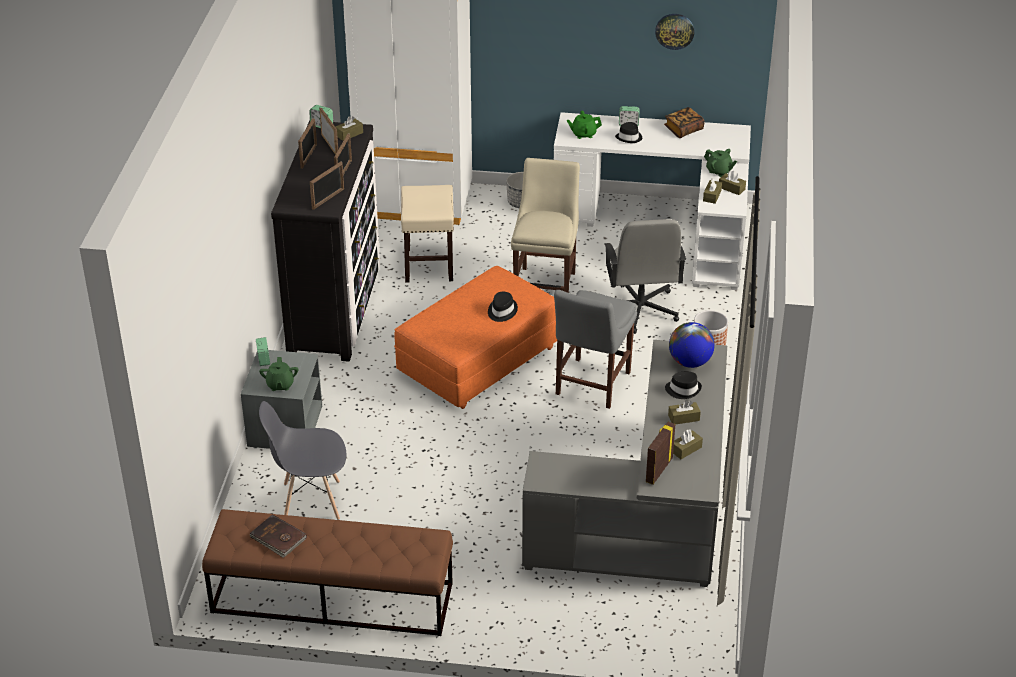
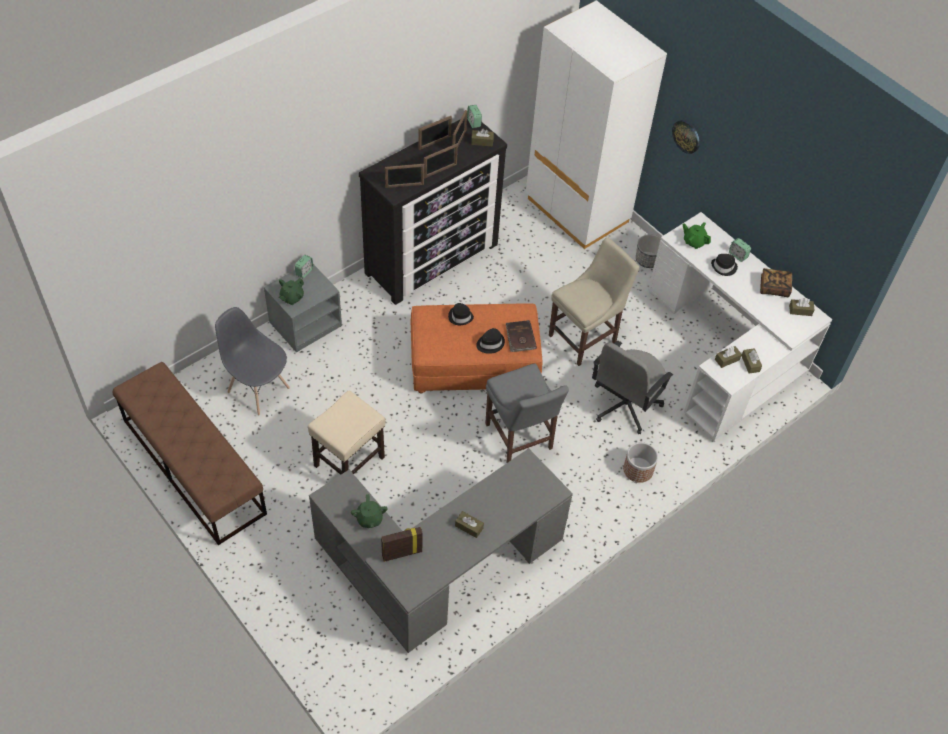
camera: 40 degrees right, 15 degrees up
brown book [250,514,307,558] -> brown book moved to [506,320,537,352]
beige stool [401,185,454,282] -> beige stool moved to [308,390,385,475]
grey chair [554,290,637,409] -> grey chair turned 90 degrees counterclockwise [485,363,569,463]
wall clock [655,14,694,50] -> wall clock moved to [672,120,700,154]
black hat [665,372,702,399] -> black hat moved to [448,303,474,325]
globe [669,322,715,368] -> none
brown tissue box [673,430,703,459] -> brown tissue box moved to [789,298,814,316]
green teapot [704,149,737,177] -> green teapot moved to [351,494,388,528]

